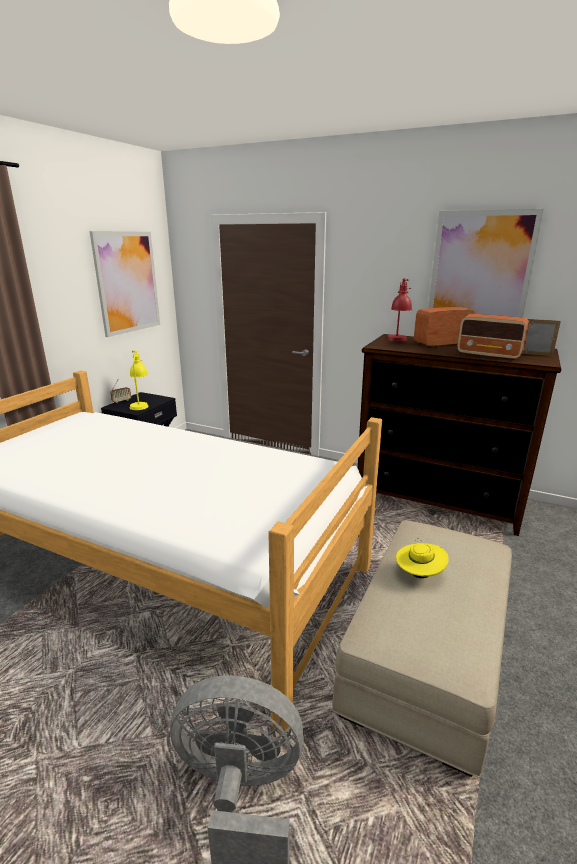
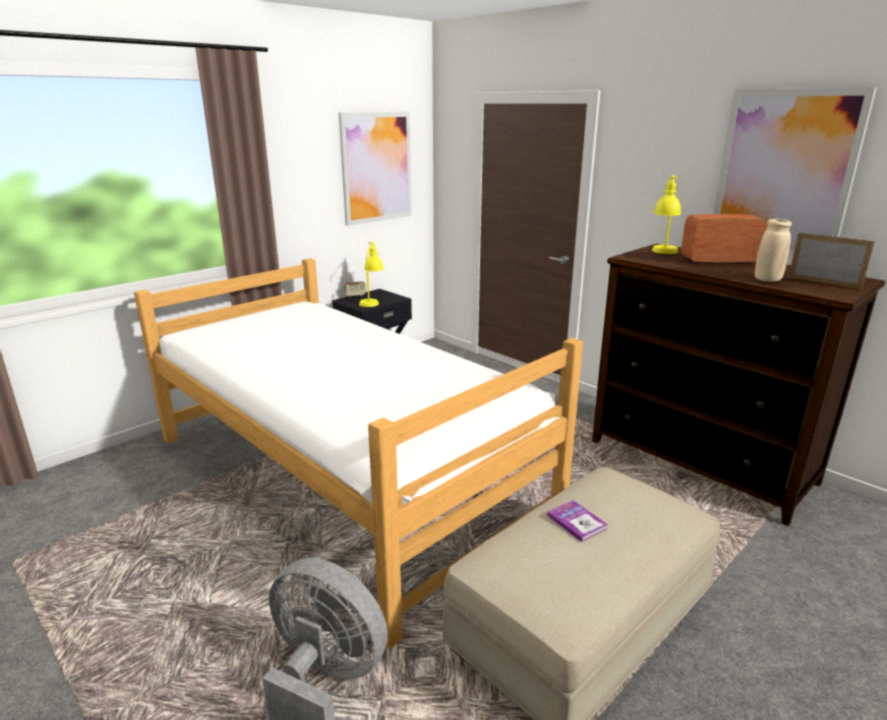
camera: 20 degrees right, 0 degrees up
red table lamp [387,278,412,341] -> yellow table lamp [652,175,681,254]
yellow hat [396,538,449,578] -> book [547,500,608,542]
radio [457,314,529,360] -> beige vase [755,219,792,282]

